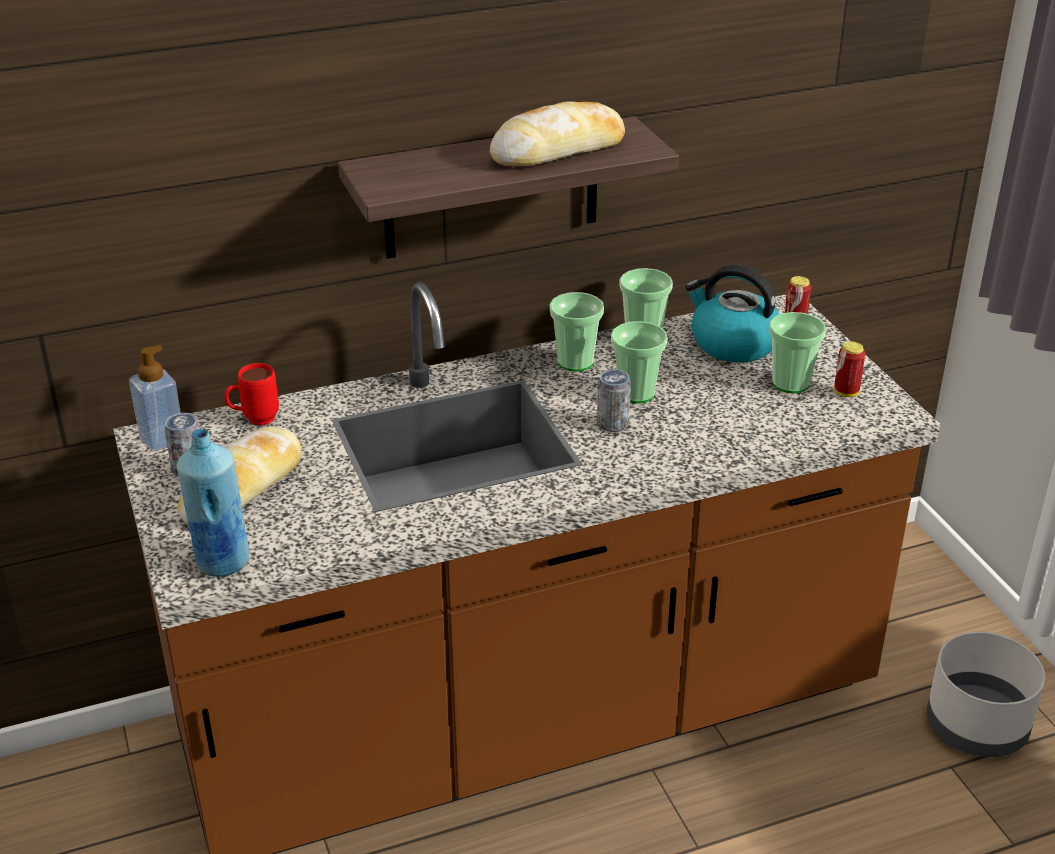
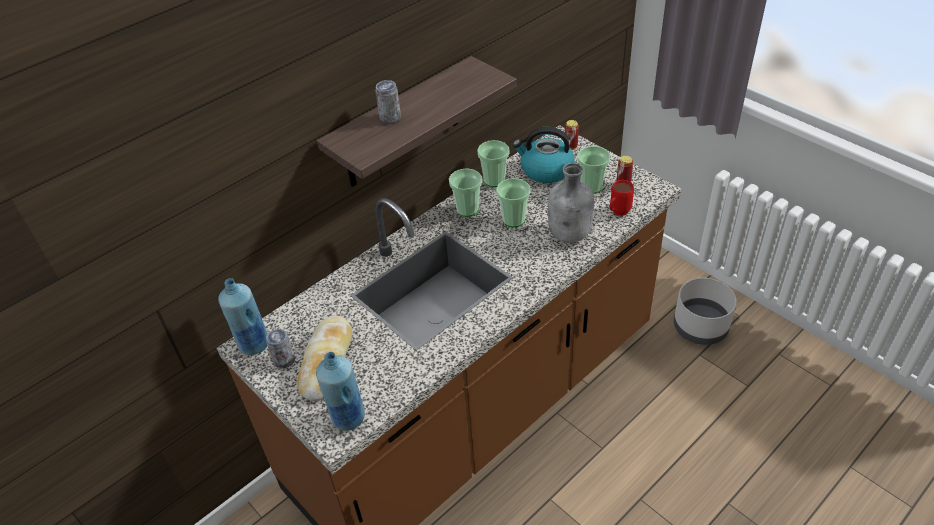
camera: 20 degrees left, 10 degrees up
soap dispenser [129,345,181,451] -> blue bottle [218,278,267,355]
red mug [224,363,279,426] -> red mug moved to [609,180,634,216]
bread [490,101,625,167] -> none
can [597,369,631,432] -> can moved to [375,80,401,123]
none -> grey bottle [548,163,594,243]

